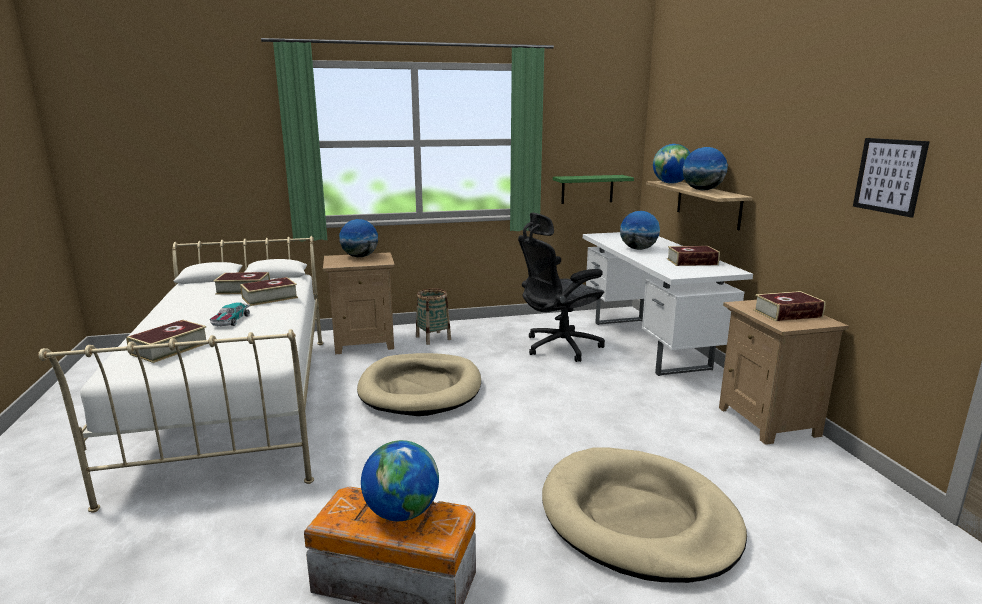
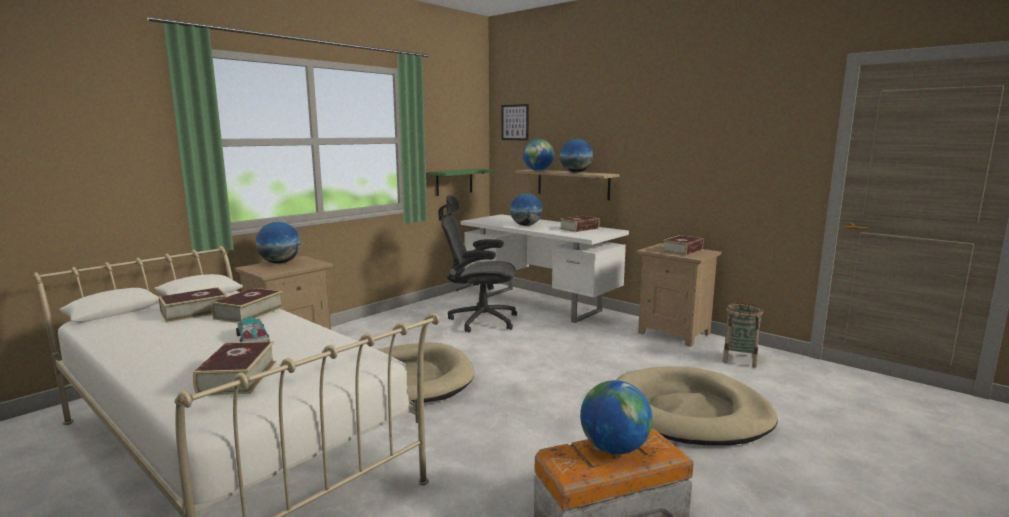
camera: 35 degrees left, 5 degrees down
basket [416,288,451,345] -> basket moved to [723,303,763,368]
office chair [518,213,605,362] -> office chair turned 75 degrees clockwise [438,195,517,332]
picture [853,138,930,217] -> picture moved to [501,104,529,140]

